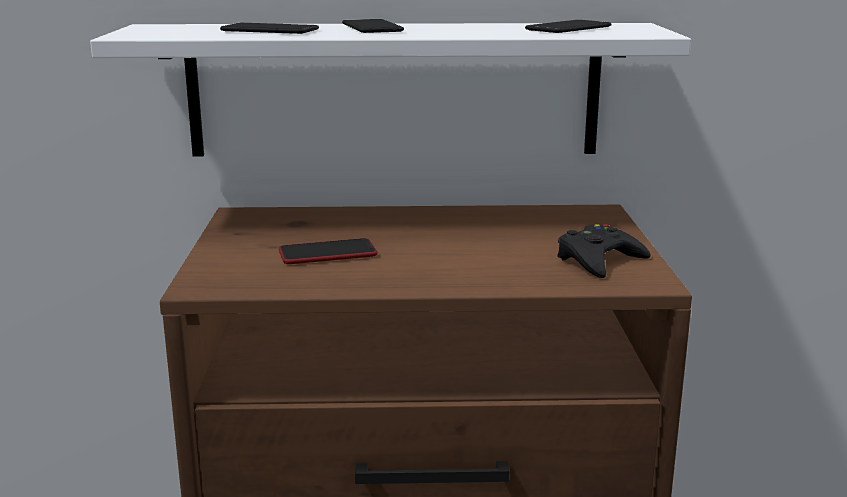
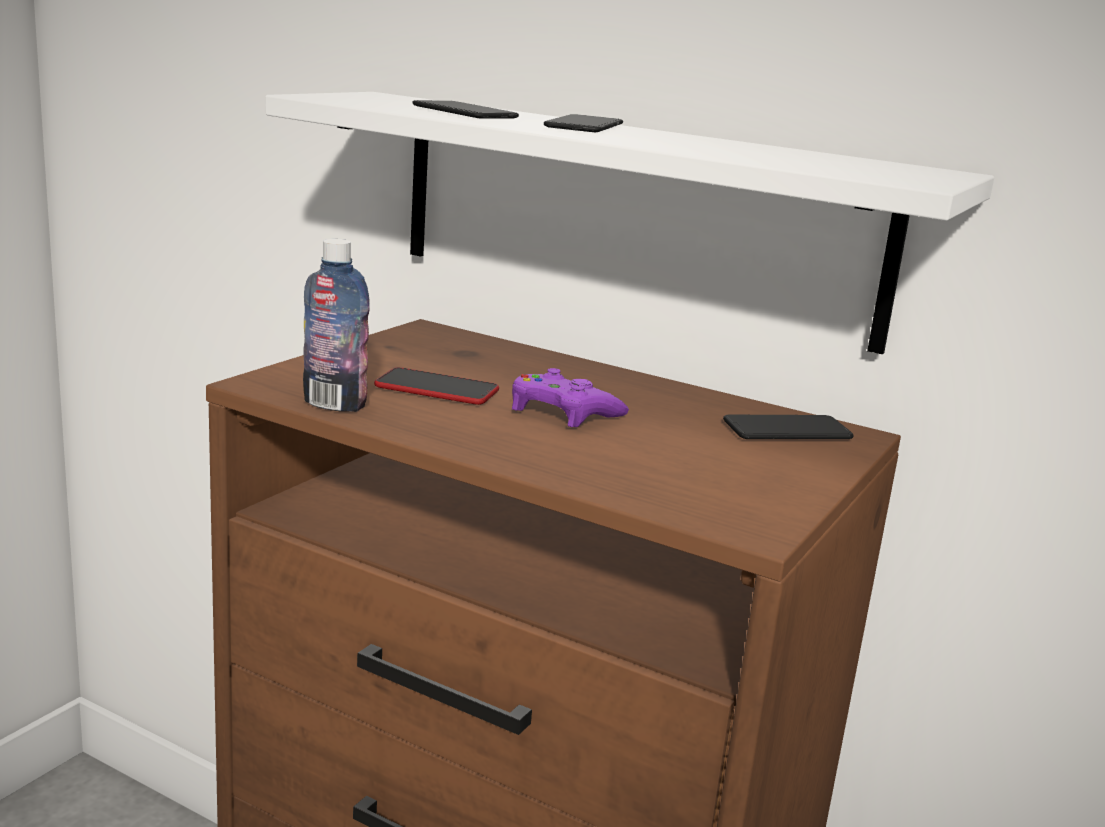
camera: 30 degrees right, 0 degrees up
phone [525,20,612,33] -> phone moved to [723,415,854,439]
black game controller [557,224,650,278] -> none
none -> bottle [303,239,370,412]
none -> purple game controller [512,368,629,427]

